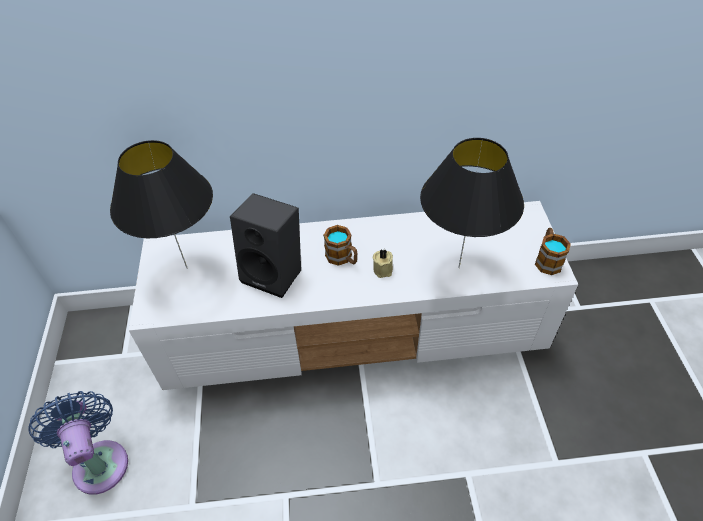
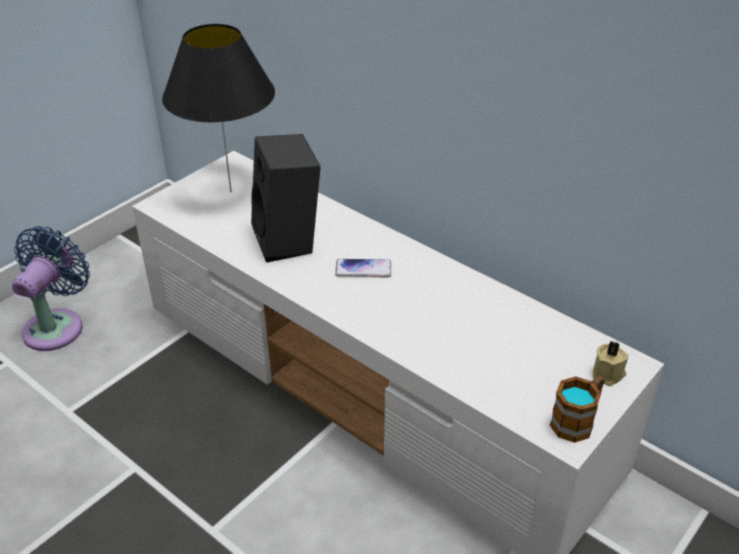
camera: 45 degrees right, 10 degrees down
mug [323,225,357,266] -> phone [335,259,391,278]
beige candle [373,249,393,278] -> beige candle moved to [593,341,628,386]
black table lamp [420,138,524,268] -> none

